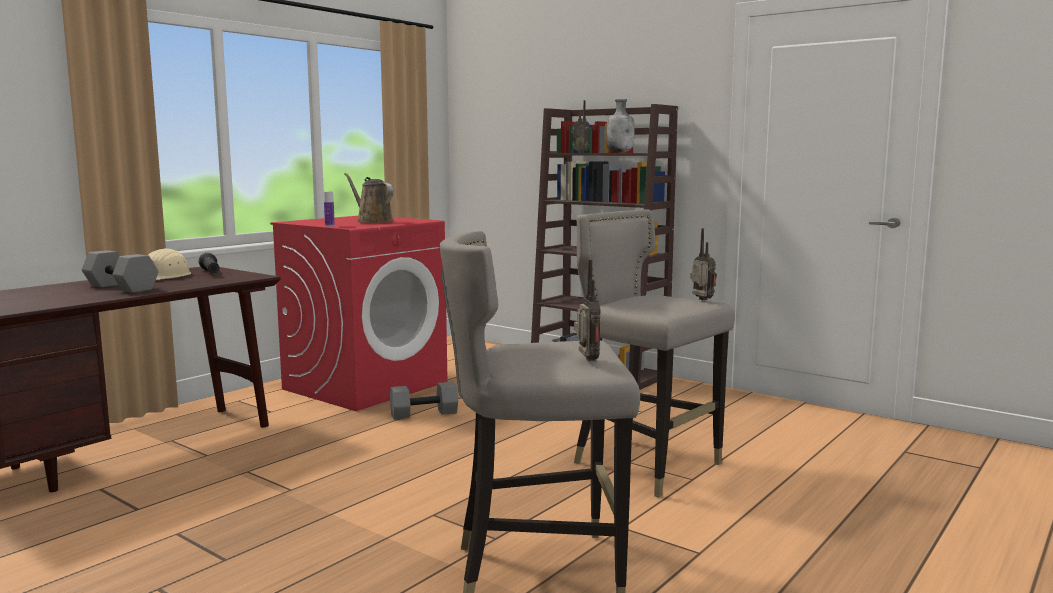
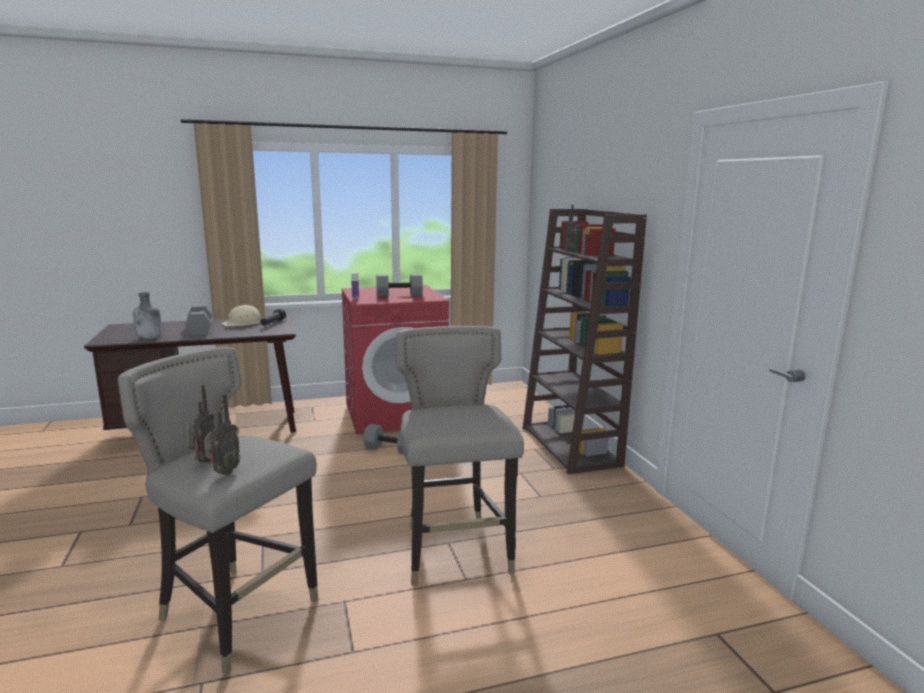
camera: 35 degrees right, 5 degrees up
brown watering can [344,173,394,223] -> grey dumbbell [376,274,423,297]
grey bottle [606,99,635,153] -> grey bottle moved to [133,292,162,339]
radio [690,228,717,300] -> radio moved to [186,384,215,463]

